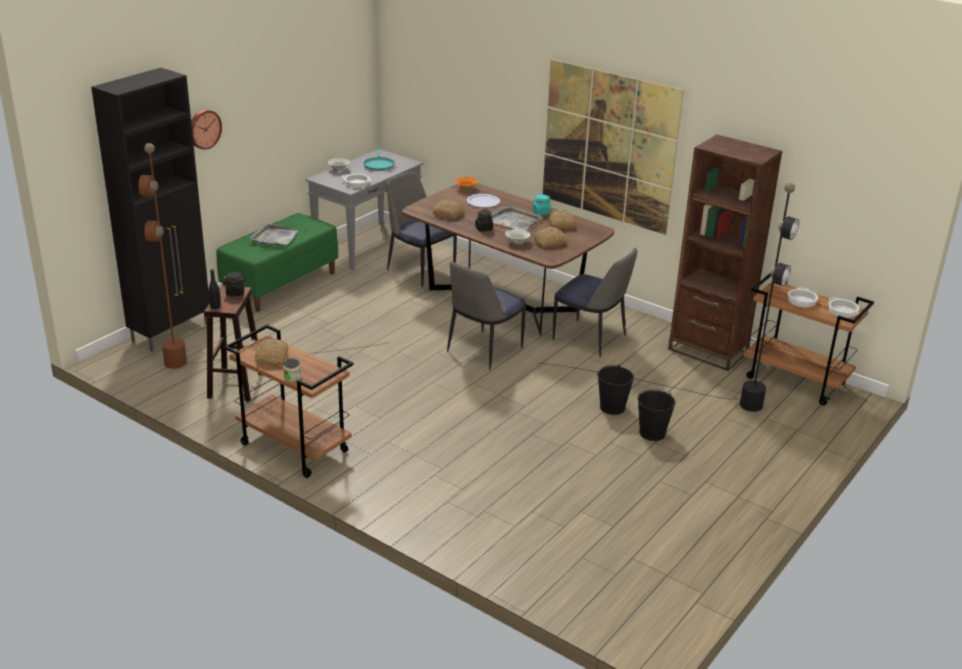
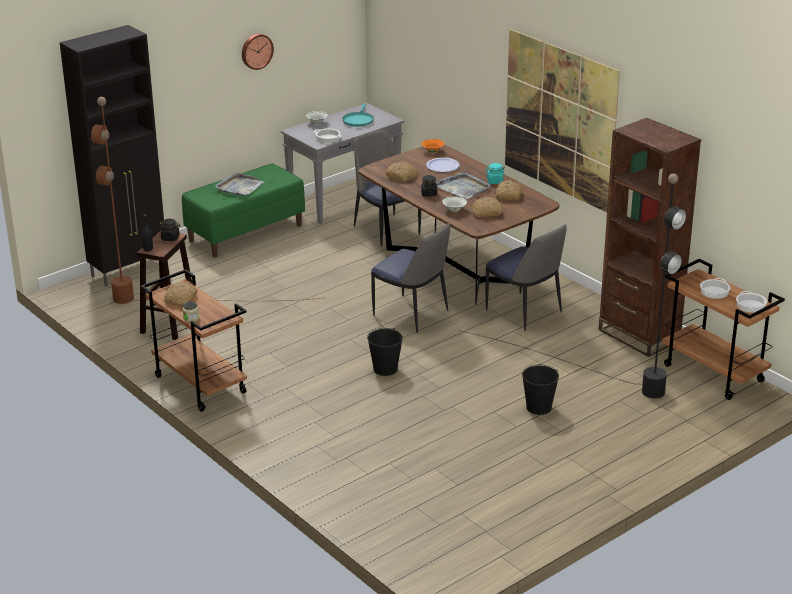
camera: 15 degrees right, 0 degrees up
wall clock [191,110,222,150] -> wall clock moved to [242,34,274,70]
chair [447,261,526,370] -> chair turned 105 degrees counterclockwise [371,223,450,333]
black bucket [597,365,634,415] -> black bucket moved to [367,328,403,376]

